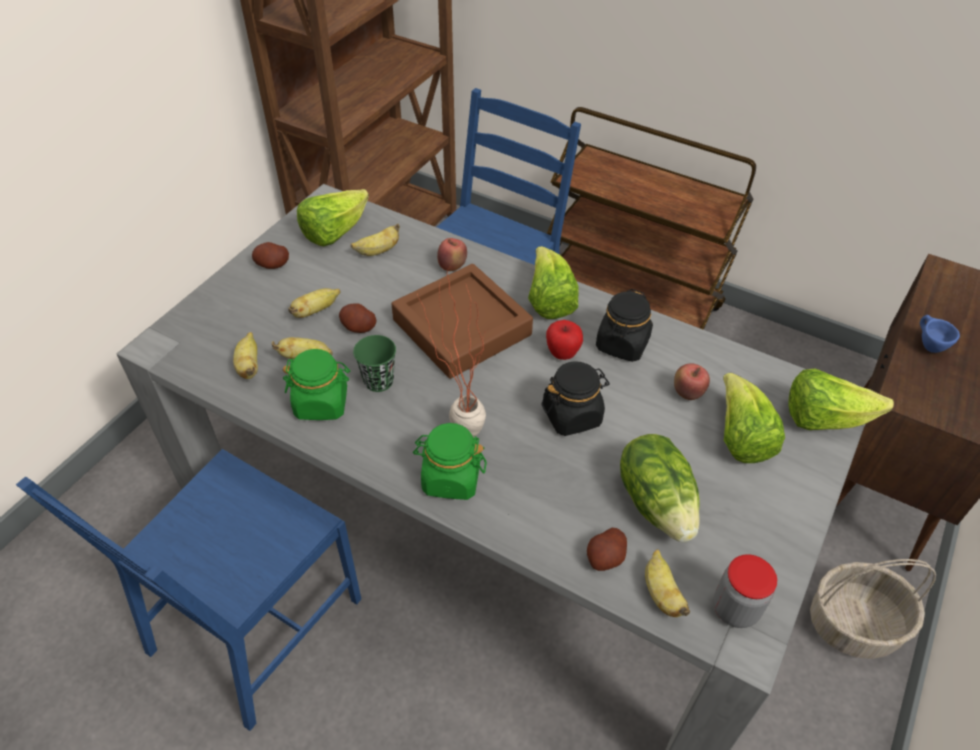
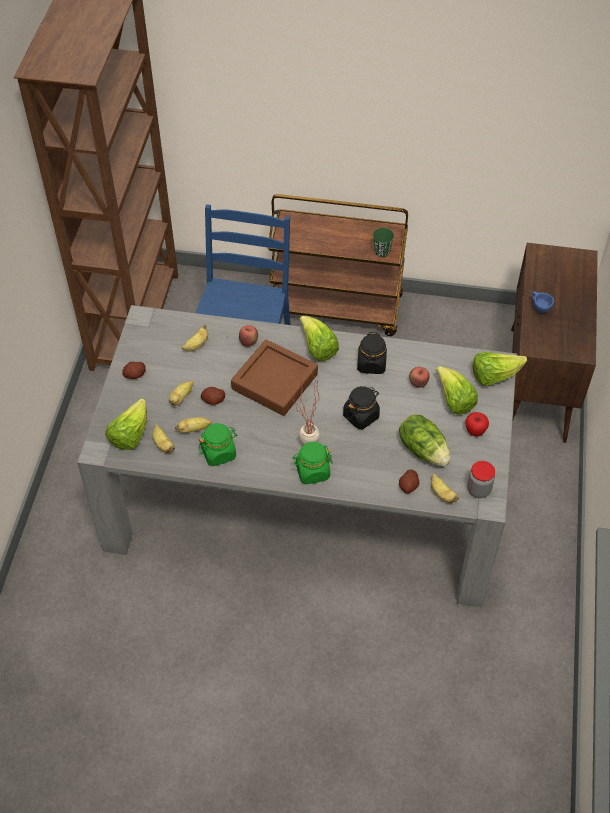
camera: 20 degrees left, 5 degrees up
blue chair [16,449,361,731] -> none
lettuce [297,189,369,246] -> lettuce moved to [105,398,147,450]
green cup [353,335,396,392] -> green cup moved to [373,228,394,257]
apple [546,320,583,360] -> apple moved to [465,412,489,437]
basket [810,559,936,659] -> none

